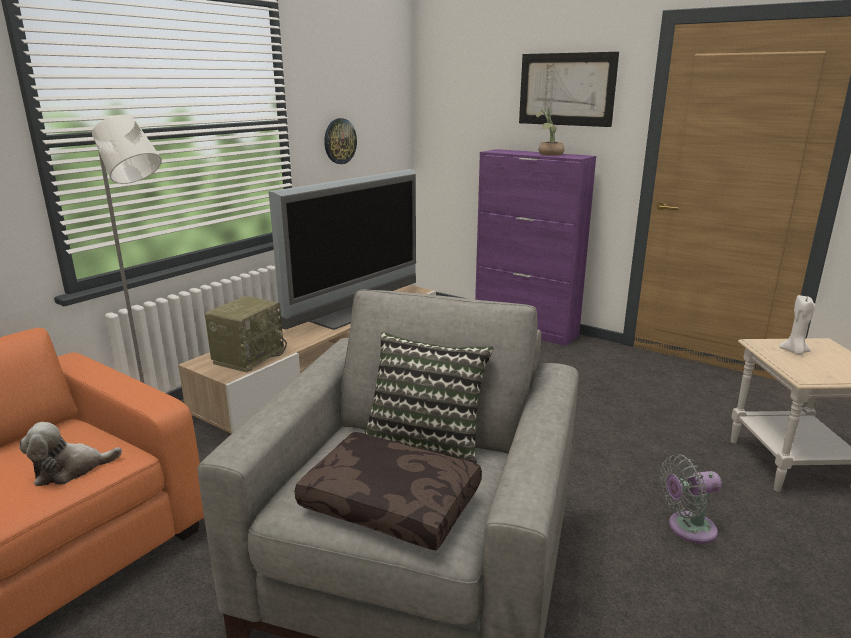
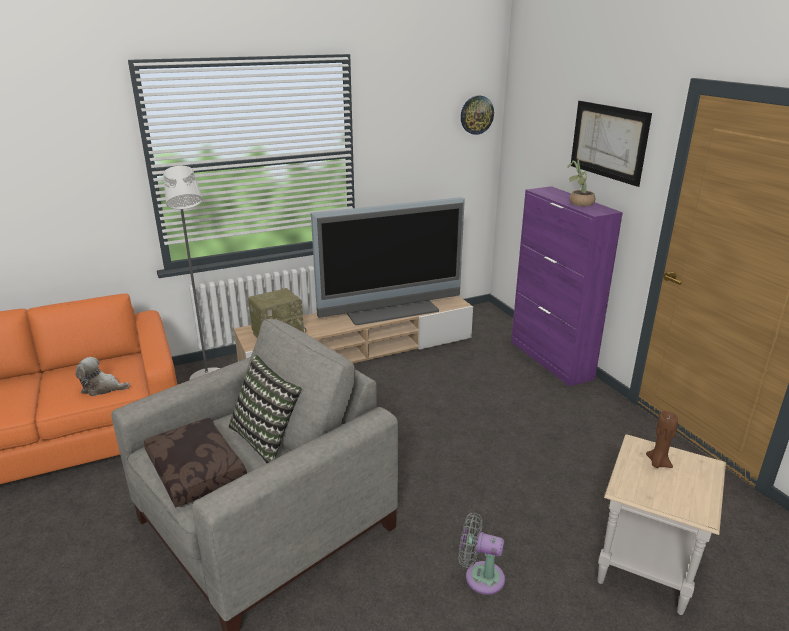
camera: 30 degrees right, 5 degrees up
wall clock [324,118,357,164] -> wall clock moved to [461,95,494,135]
white candle [779,295,815,355] -> brown candle [646,411,678,468]

